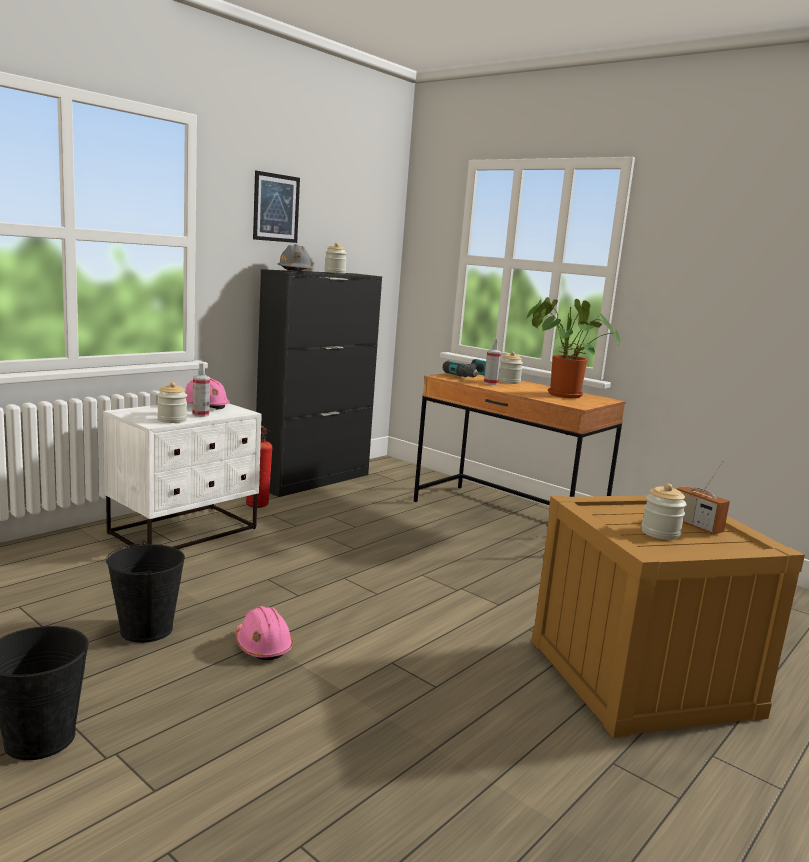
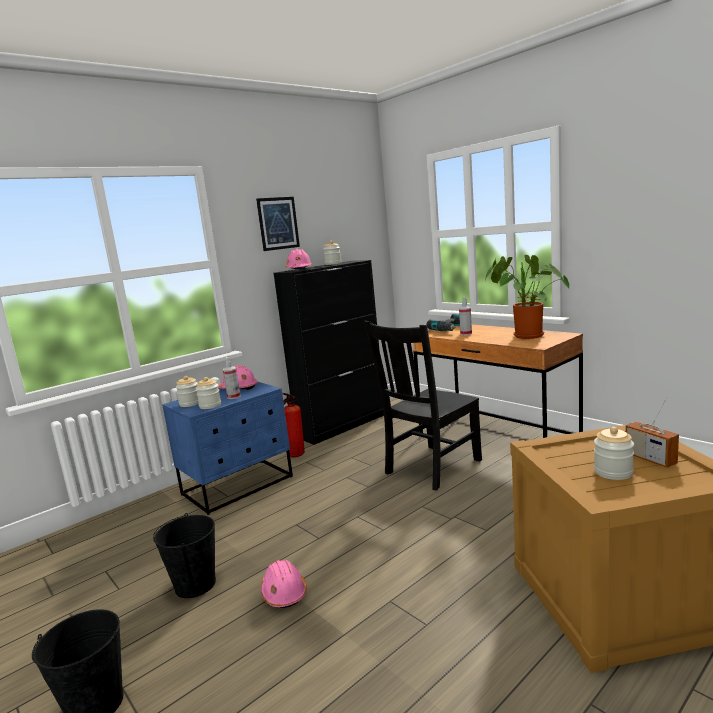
camera: 10 degrees right, 0 degrees up
white nightstand [103,403,262,549] -> blue nightstand [162,382,293,515]
grey hard hat [278,244,313,271] -> pink hard hat [285,249,312,269]
jar [498,352,523,384] -> jar moved to [176,376,199,407]
none -> black chair [364,321,482,491]

